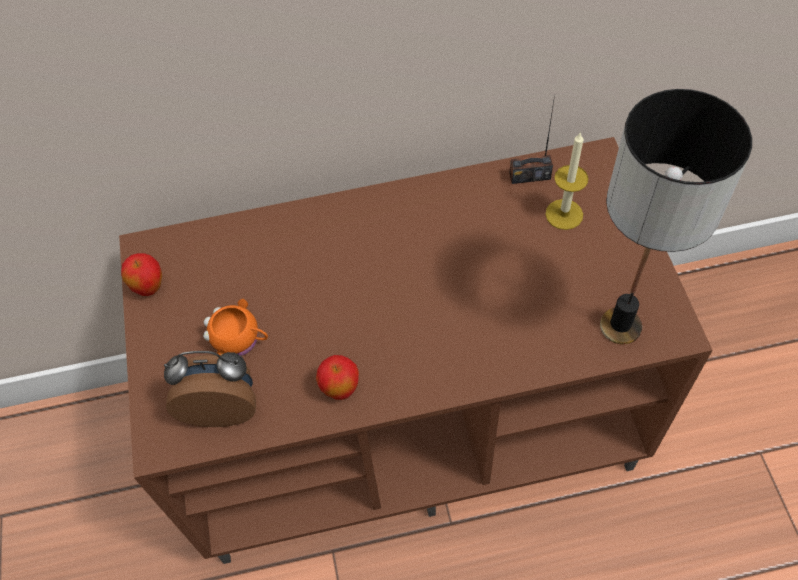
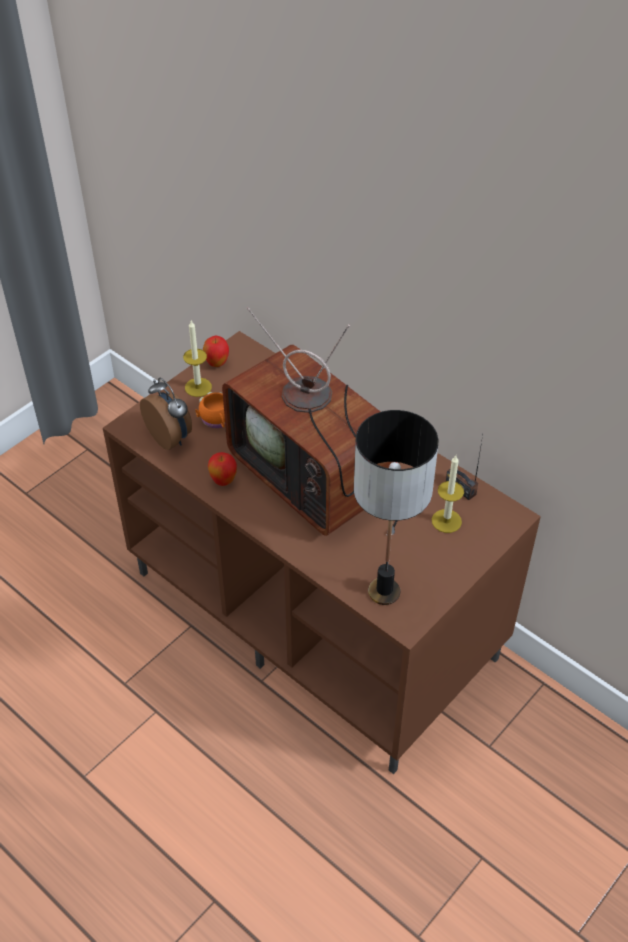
camera: 50 degrees right, 10 degrees down
none -> candle [183,321,212,397]
none -> television [222,307,397,536]

